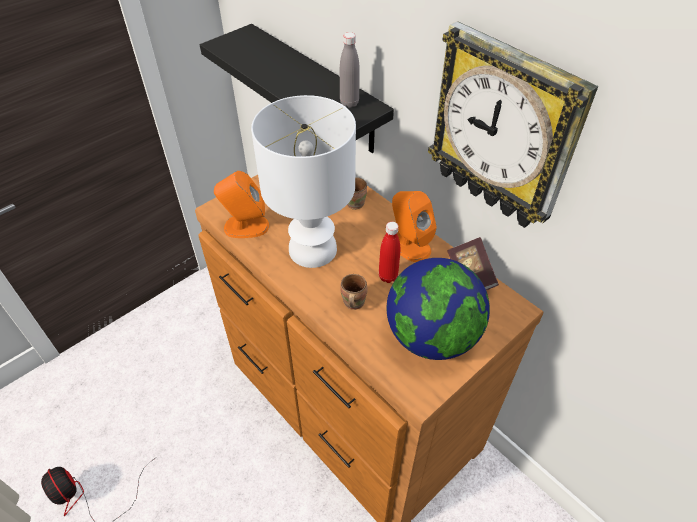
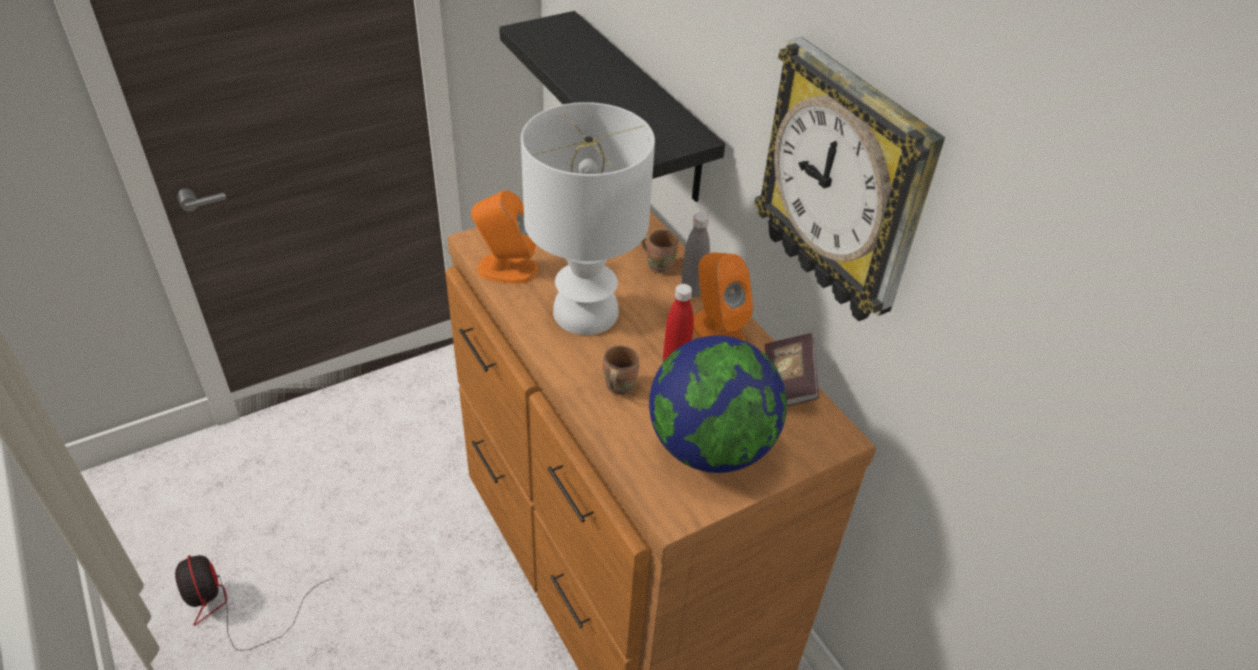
camera: 10 degrees right, 5 degrees down
grey bottle [340,32,360,108] -> grey bottle moved to [681,213,710,297]

